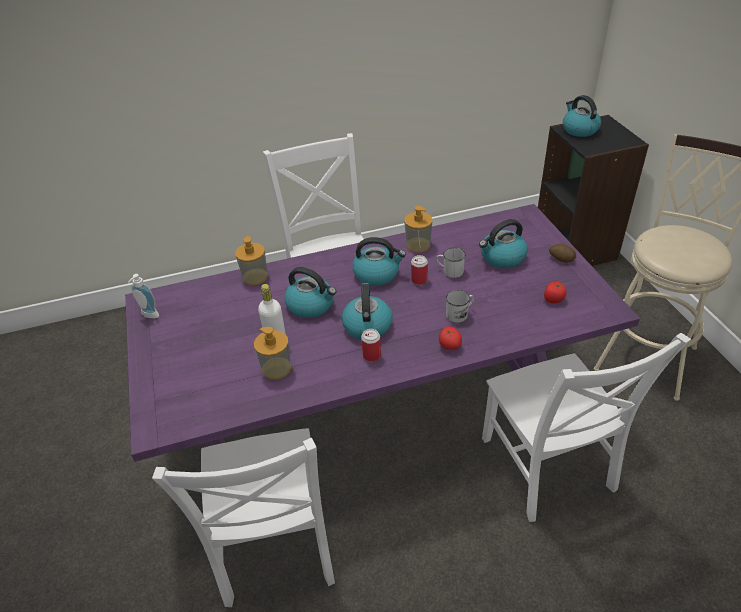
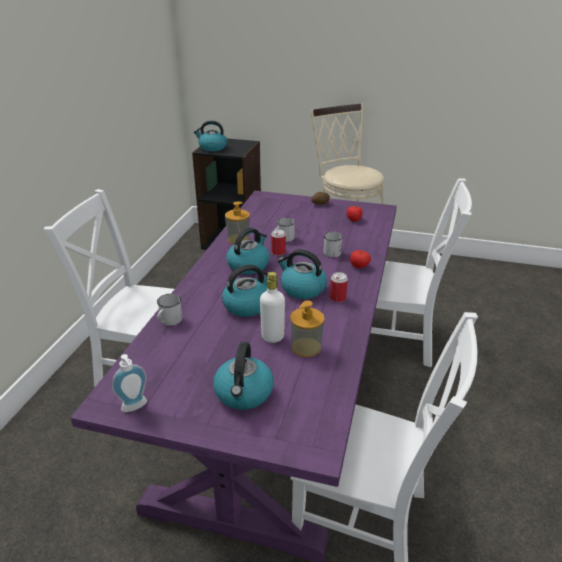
camera: 60 degrees left, 10 degrees down
soap dispenser [235,236,268,285] -> white mug [157,294,182,326]
kettle [479,219,528,268] -> kettle moved to [213,342,274,410]

